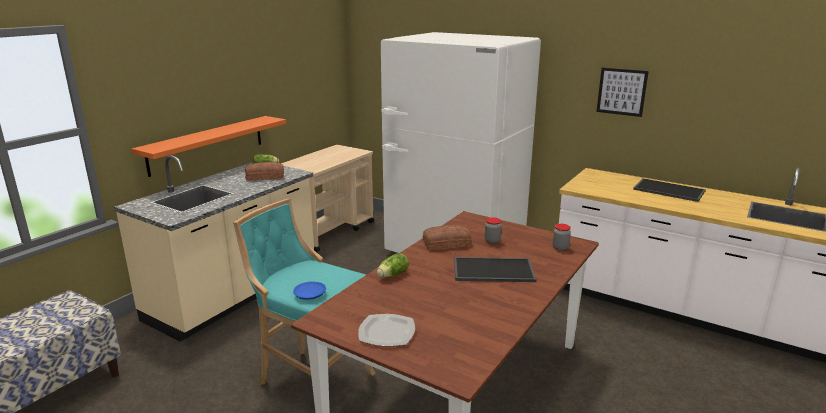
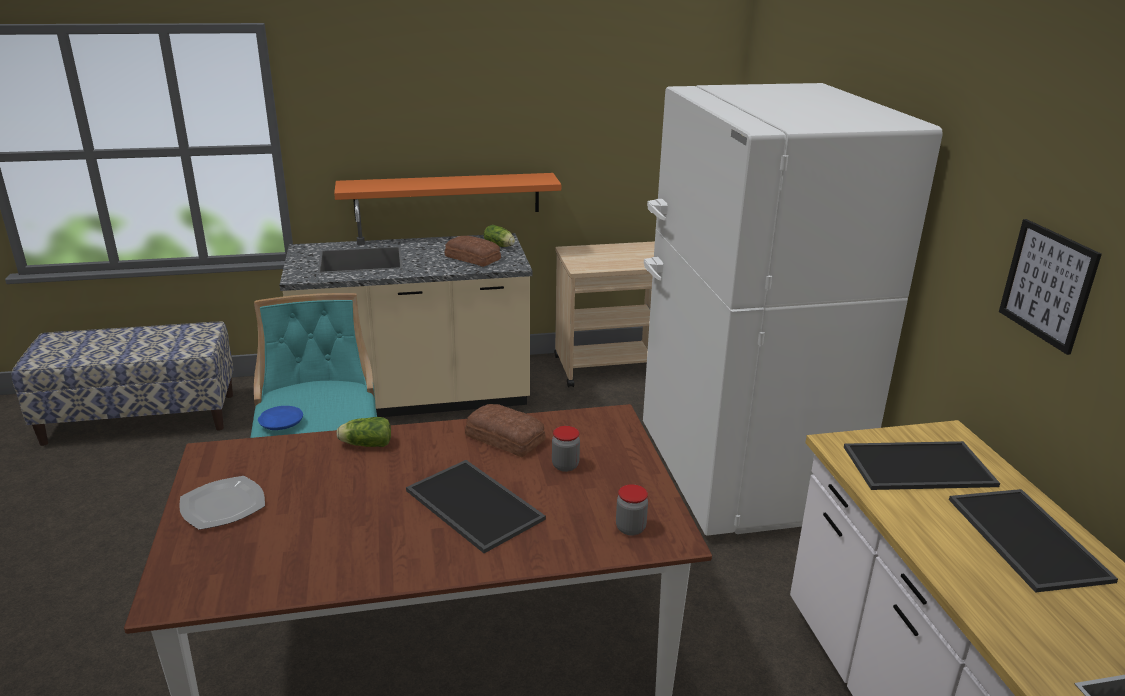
camera: 45 degrees right, 5 degrees up
none -> tray [844,441,1000,490]

